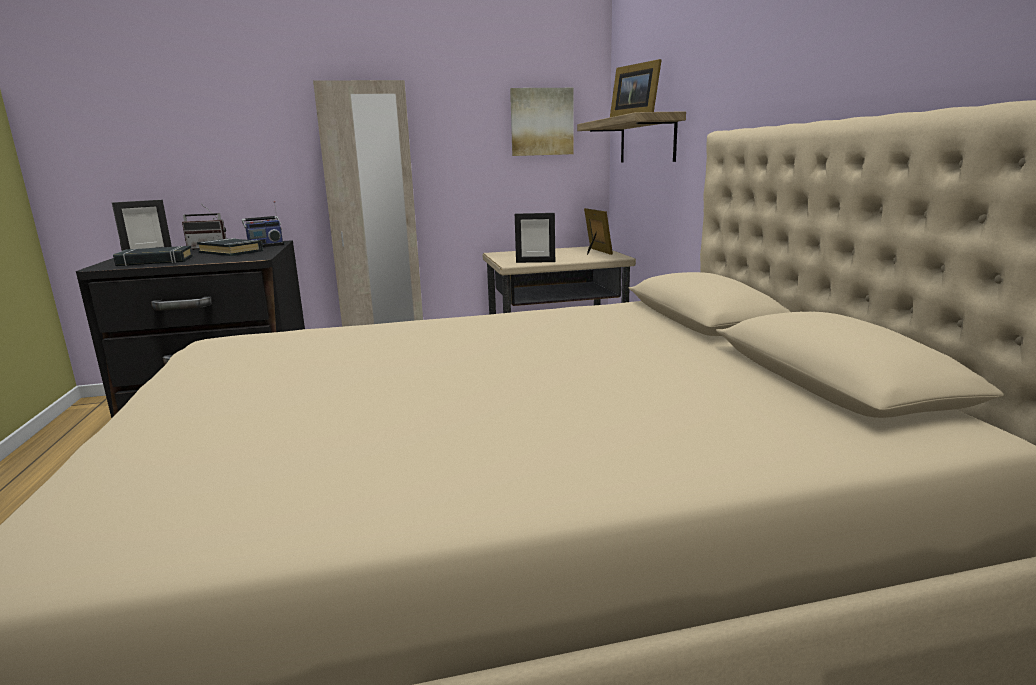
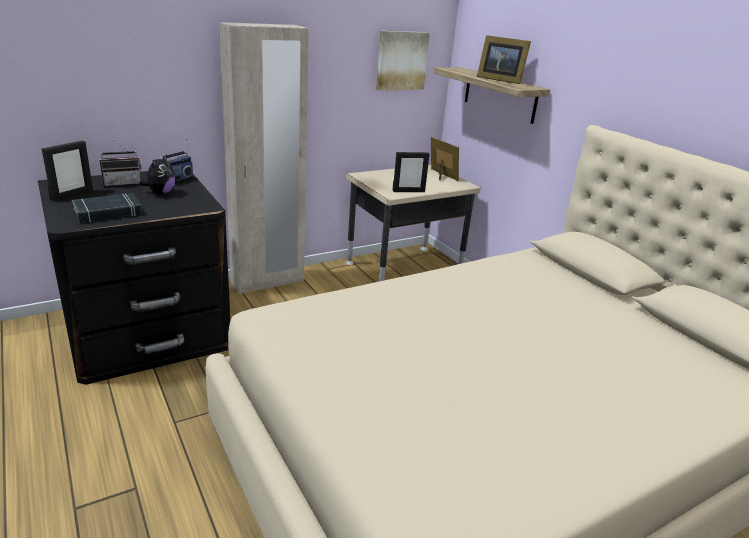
camera: 20 degrees left, 10 degrees up
black book [197,238,263,256] -> plush toy [139,154,175,195]

